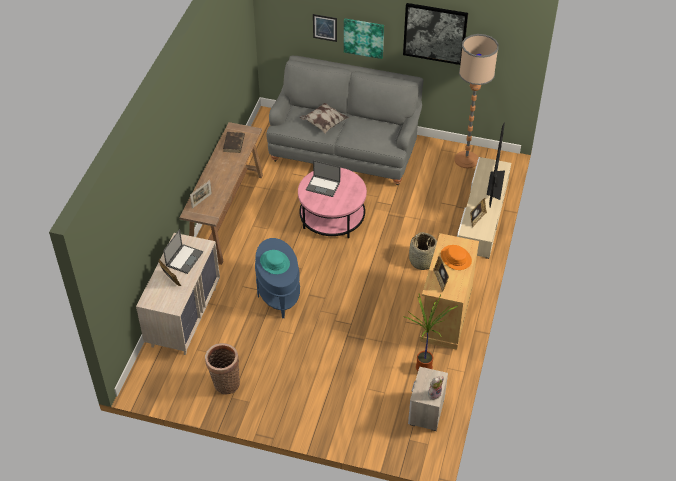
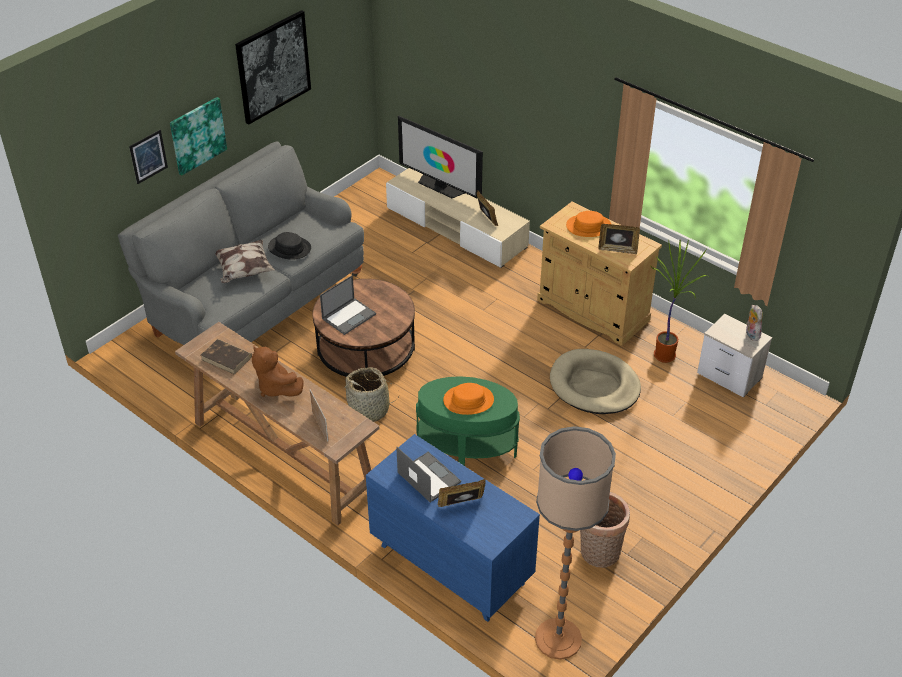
camera: 65 degrees left, 5 degrees down
beige dresser [136,233,220,355] -> blue dresser [366,434,540,622]
blue side table [255,238,300,318] -> green side table [416,376,520,466]
turquoise hat [260,250,290,274] -> orange hat [443,383,494,415]
pink coffee table [298,168,367,238] -> brown coffee table [312,279,415,377]
basket [409,232,437,270] -> basket moved to [343,367,399,422]
floor lamp [454,34,499,168] -> floor lamp moved to [535,426,616,660]
none -> brown plush toy [252,346,304,397]
none -> black hat [268,232,311,260]
none -> beige dog bed [550,349,641,414]

